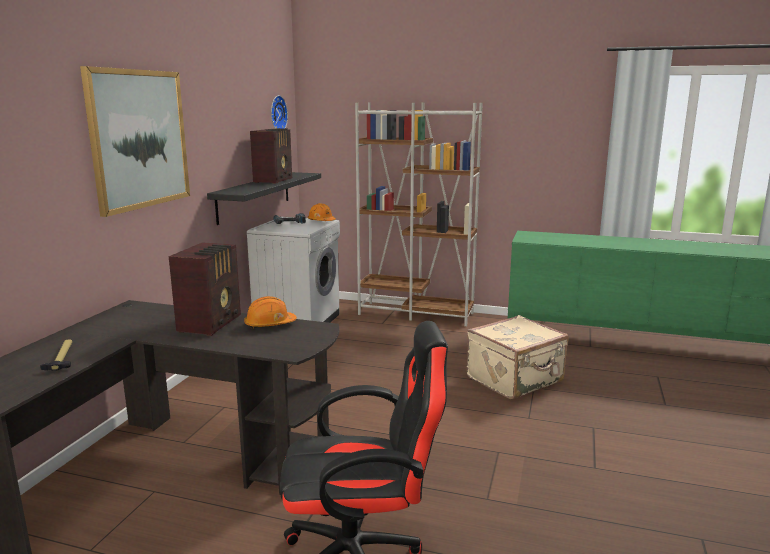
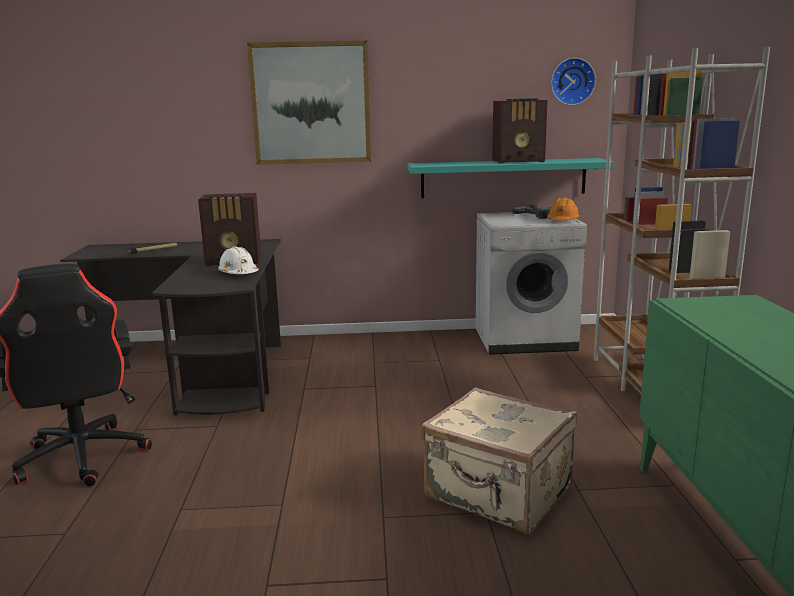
camera: 70 degrees right, 0 degrees up
black shelf [207,172,321,225] -> turquoise shelf [408,158,615,198]
orange hard hat [244,296,297,329] -> white hard hat [218,247,259,274]

